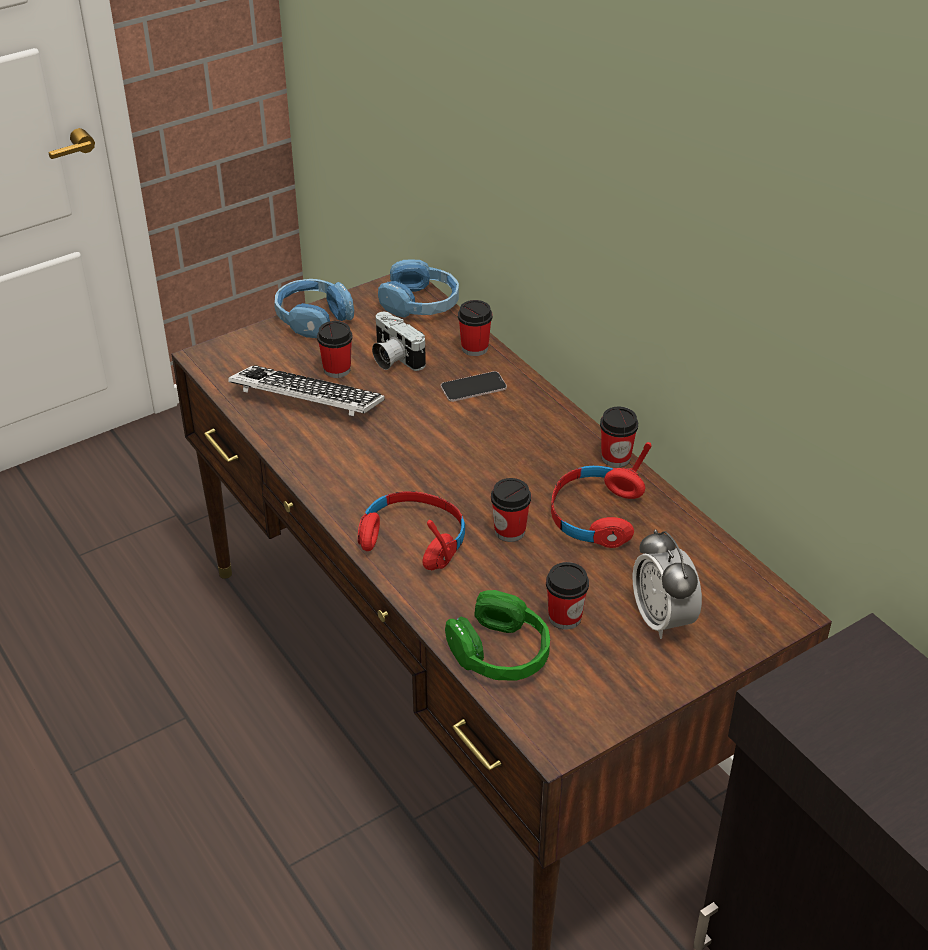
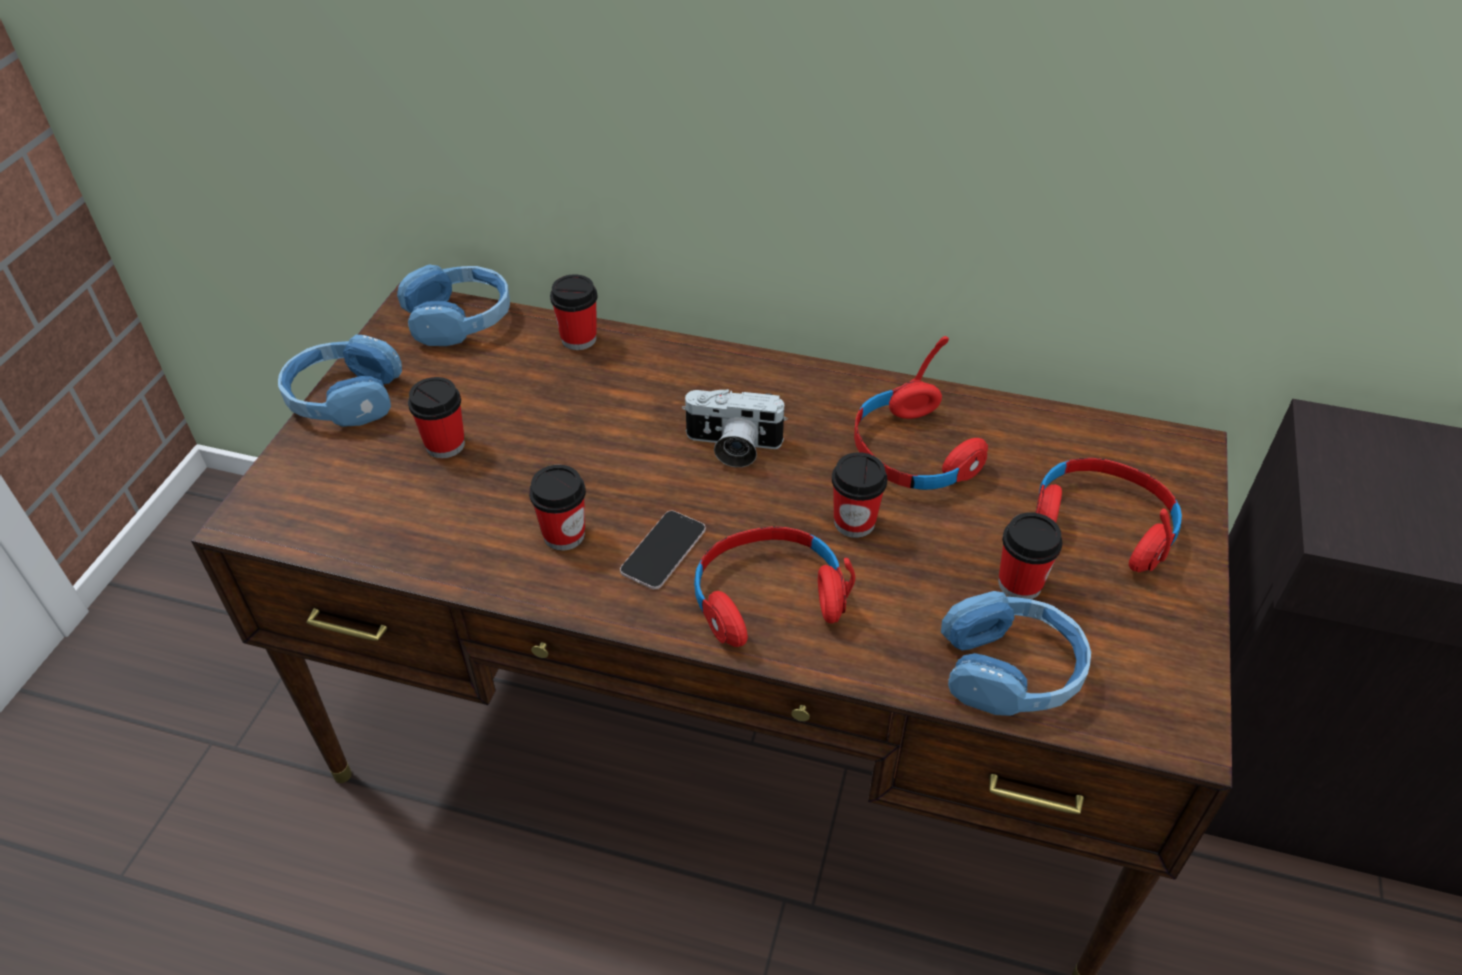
camera: 40 degrees left, 5 degrees up
keyboard [228,365,385,416] -> none
camera [372,312,426,371] -> camera moved to [682,389,788,467]
phone [441,371,507,402] -> phone moved to [620,511,706,590]
green headphones [445,590,550,681] -> blue headphones [941,591,1091,716]
cup [600,407,638,467] -> cup moved to [529,465,586,551]
alarm clock [633,529,702,639] -> red headphones [1035,458,1182,573]

